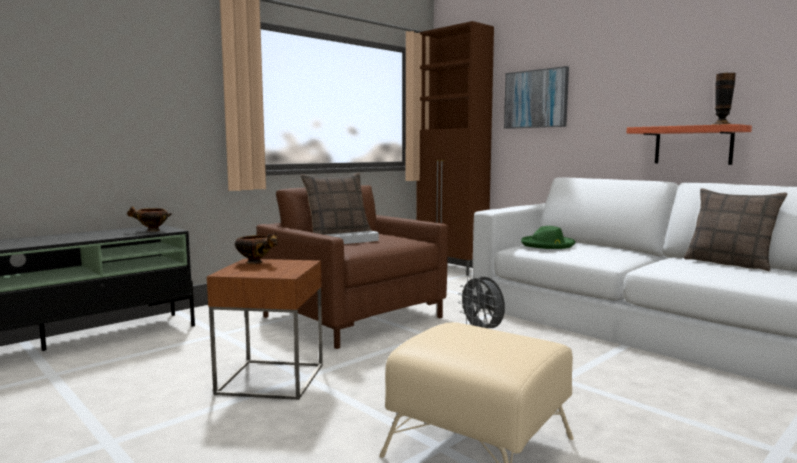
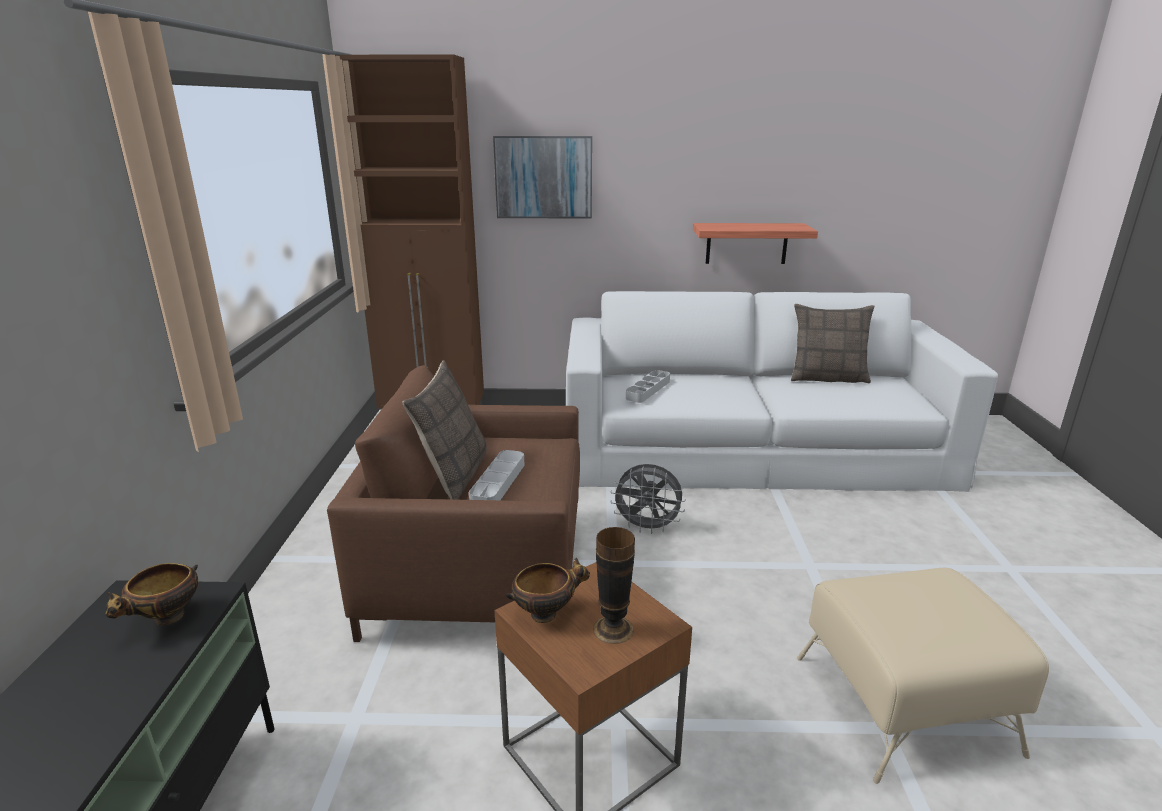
camera: 45 degrees left, 15 degrees up
green hat [521,226,576,249] -> grey tray [626,370,670,403]
vase [712,73,736,125] -> vase moved to [593,527,635,644]

